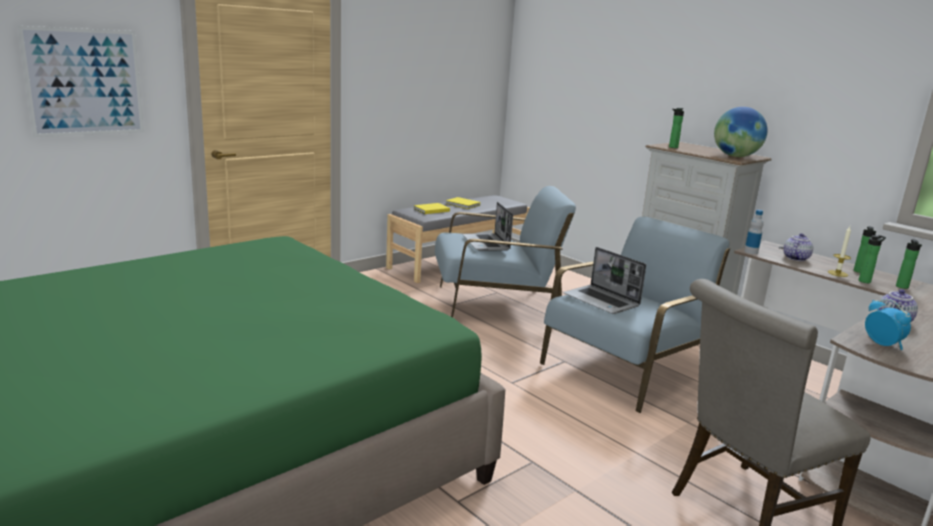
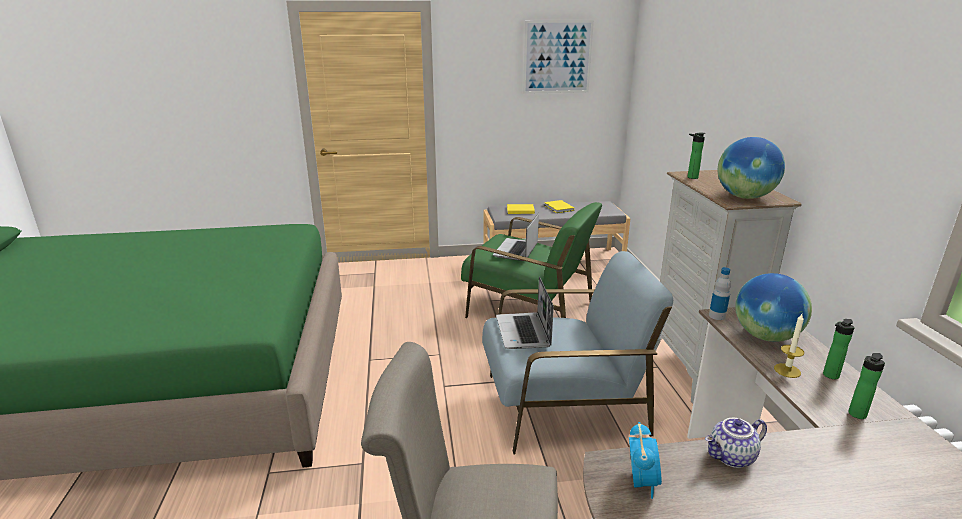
camera: 35 degrees right, 5 degrees up
picture [17,26,144,137] -> picture moved to [523,20,594,94]
blue armchair [435,186,576,317] -> green armchair [461,202,602,318]
teapot [783,233,813,261] -> globe [735,273,812,342]
bottle [859,235,886,283] -> none

